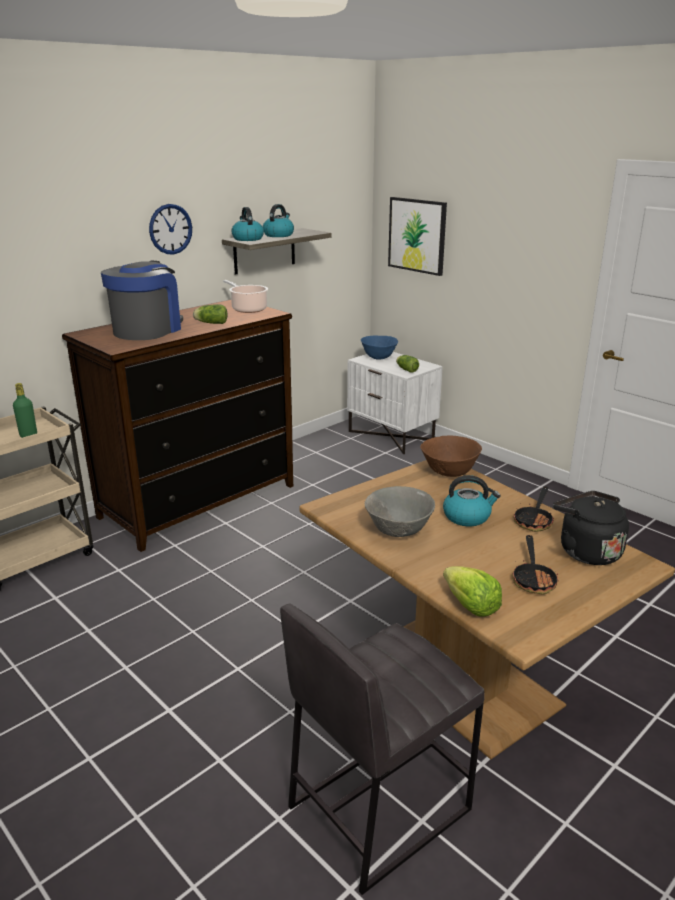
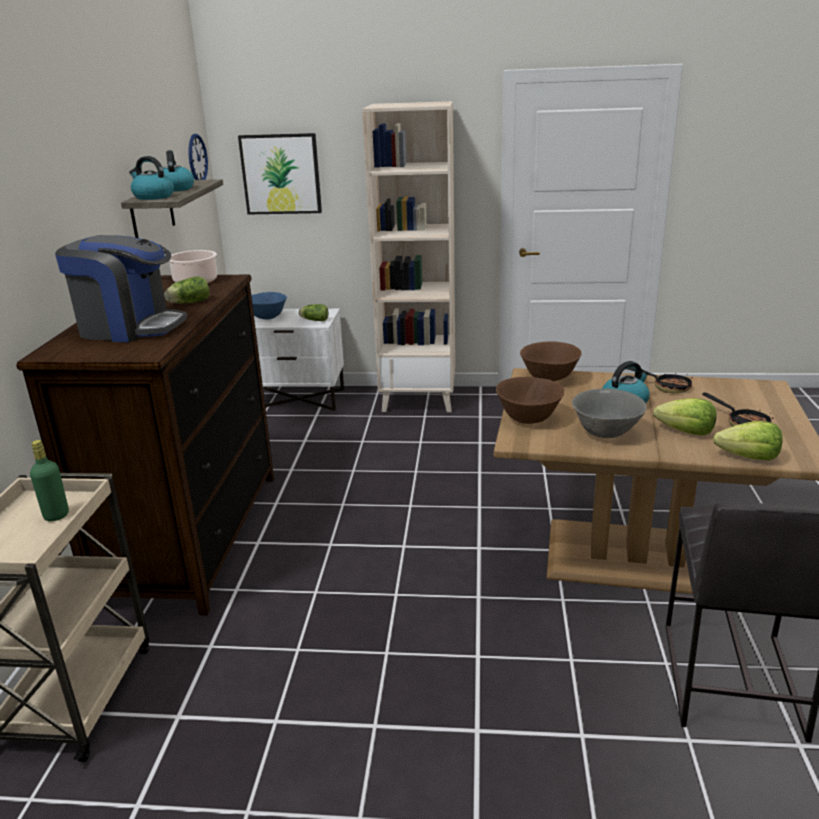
camera: 40 degrees left, 0 degrees up
coffee machine [101,261,183,340] -> coffee machine turned 120 degrees clockwise [55,235,187,342]
wall clock [149,204,192,254] -> wall clock moved to [188,134,208,180]
frying pan [514,486,554,532] -> frying pan turned 45 degrees counterclockwise [627,367,693,393]
black kettle [553,491,629,565] -> none
none -> beige bookcase [362,101,455,412]
none -> brown bowl [496,377,564,424]
none -> lettuce [653,398,717,436]

